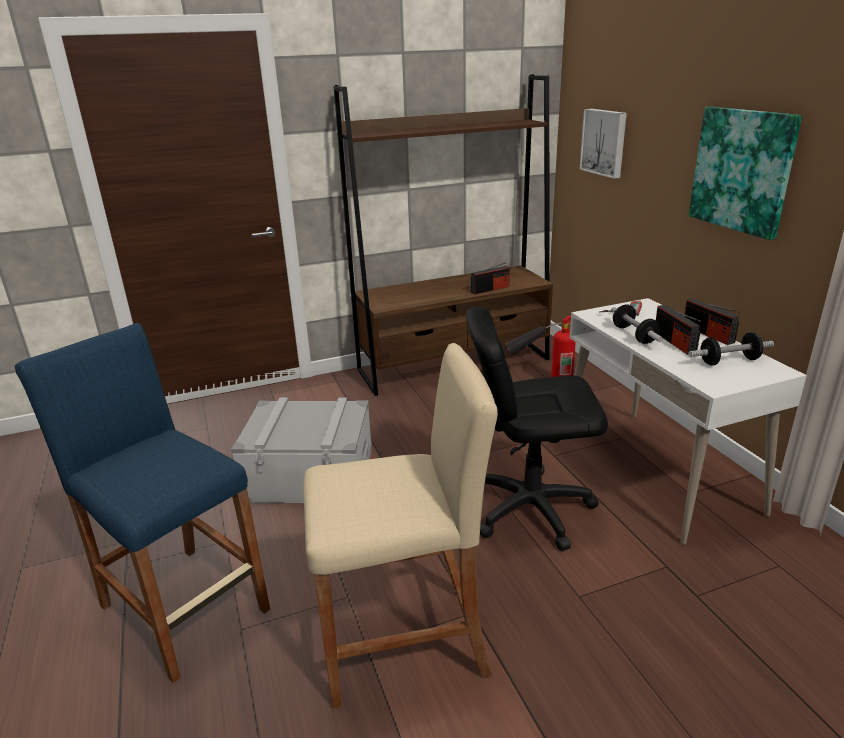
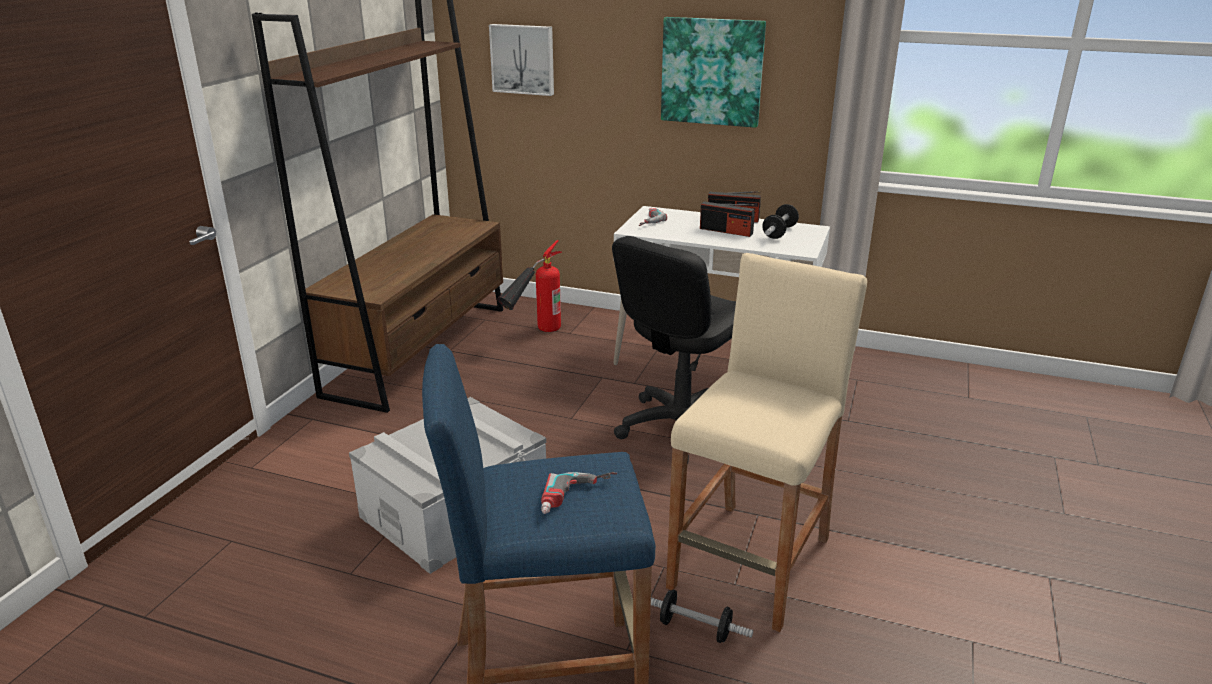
camera: 50 degrees left, 0 degrees up
radio [471,263,510,294] -> none
dumbbell [611,305,663,344] -> dumbbell moved to [651,590,753,643]
none -> power drill [541,472,617,514]

